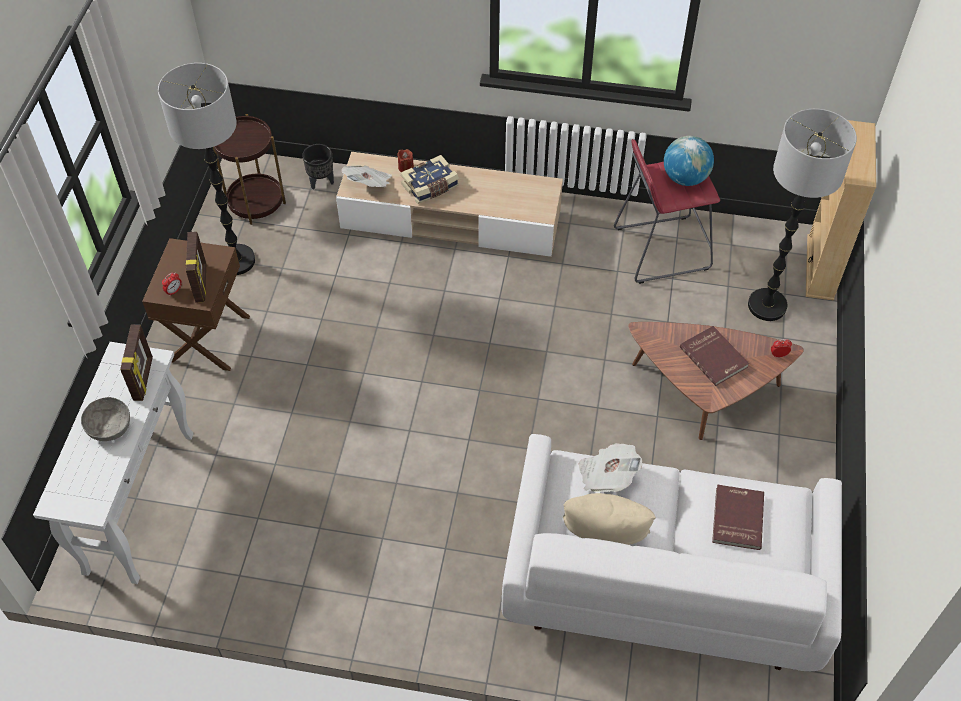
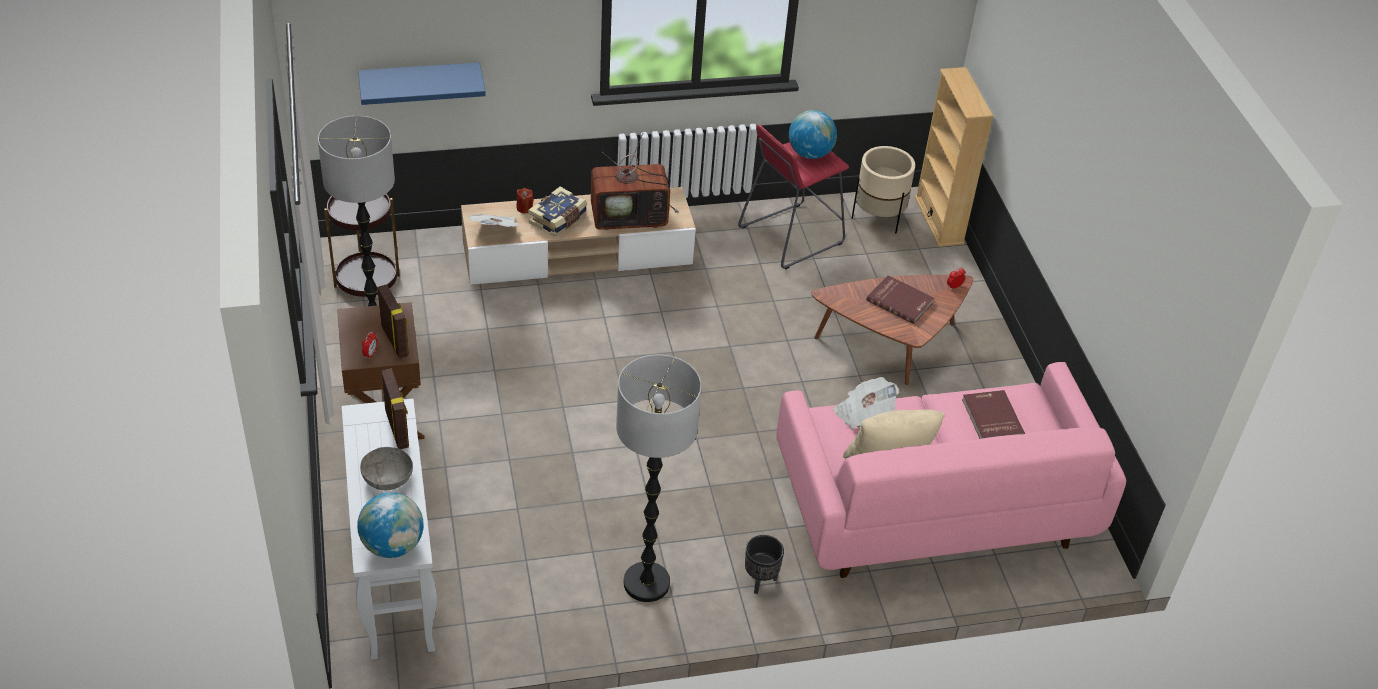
camera: 25 degrees left, 10 degrees down
black planter [302,144,334,190] -> black planter moved to [745,535,784,594]
white sofa [502,434,842,671] -> pink sofa [776,362,1126,578]
floor lamp [748,109,857,321] -> floor lamp moved to [616,355,702,602]
none -> globe [357,492,424,558]
none -> blue shelf [358,62,486,105]
none -> television [591,133,679,230]
none -> beige planter [852,146,915,233]

